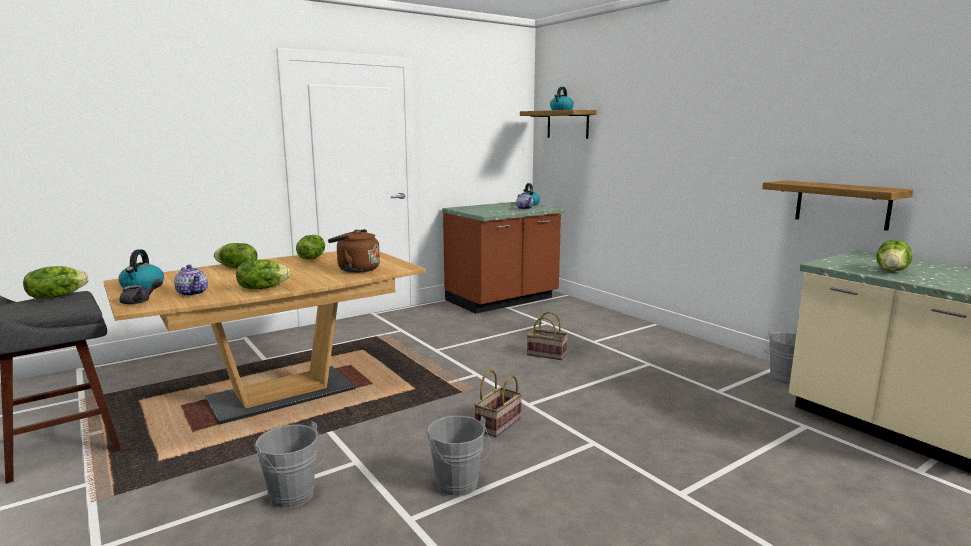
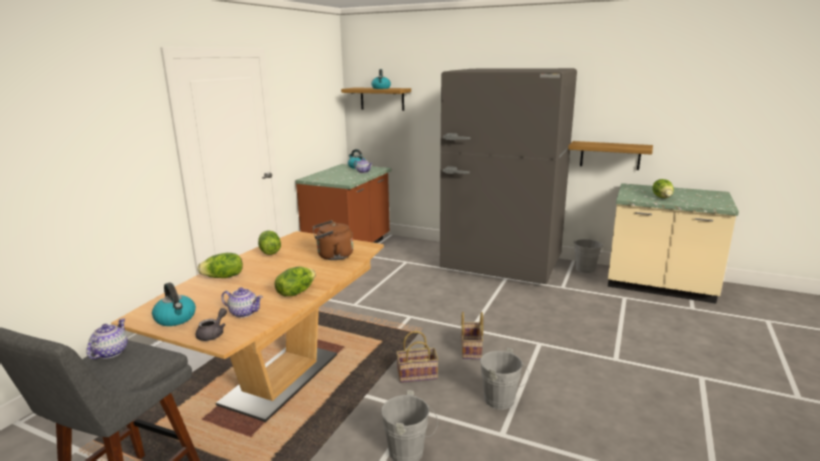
camera: 30 degrees left, 5 degrees up
lettuce [23,266,88,299] -> teapot [86,318,128,359]
basket [527,311,568,360] -> basket moved to [396,331,439,383]
none -> grey fridge [440,68,577,284]

